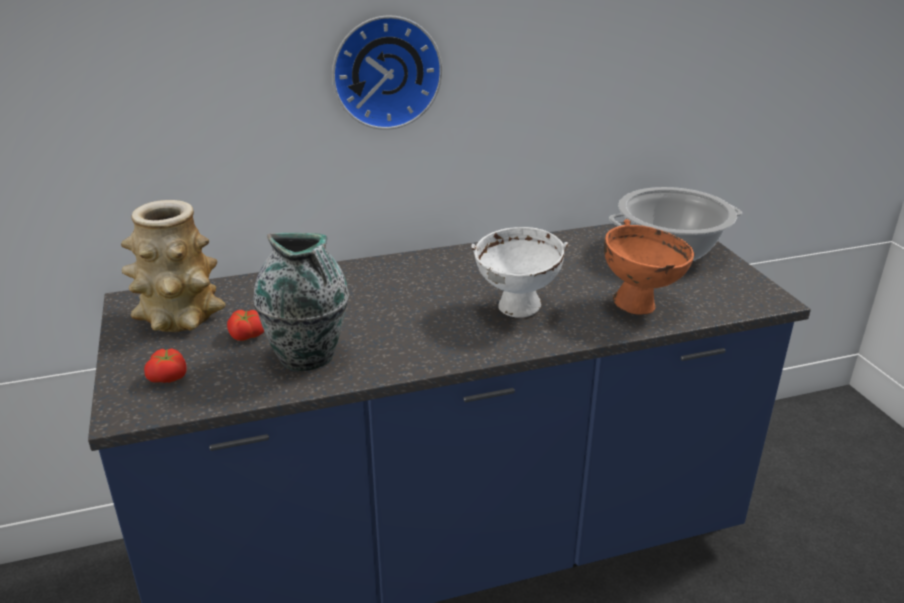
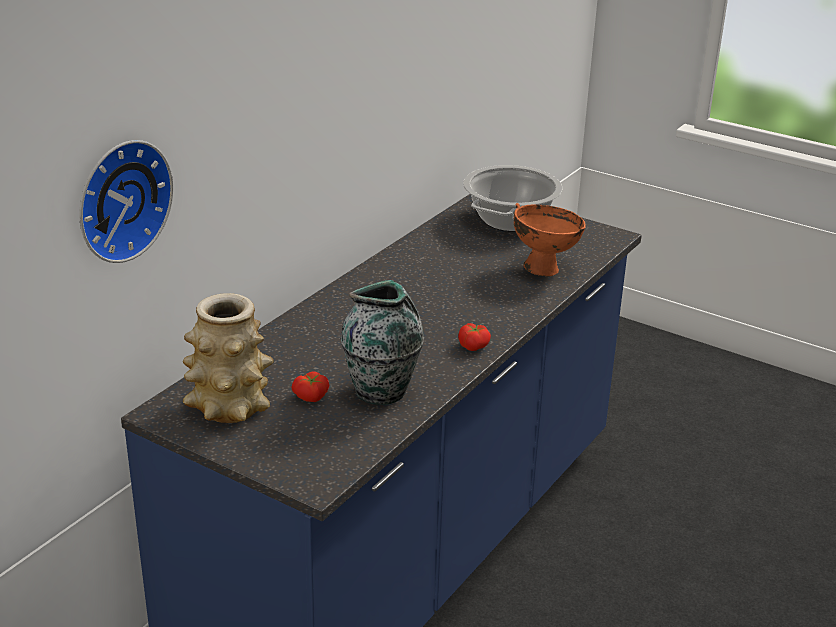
camera: 40 degrees left, 0 degrees up
tomato [144,348,187,383] -> tomato moved to [458,323,491,351]
wall clock [332,15,442,130] -> wall clock moved to [79,140,173,263]
white bowl [471,227,568,318] -> none

